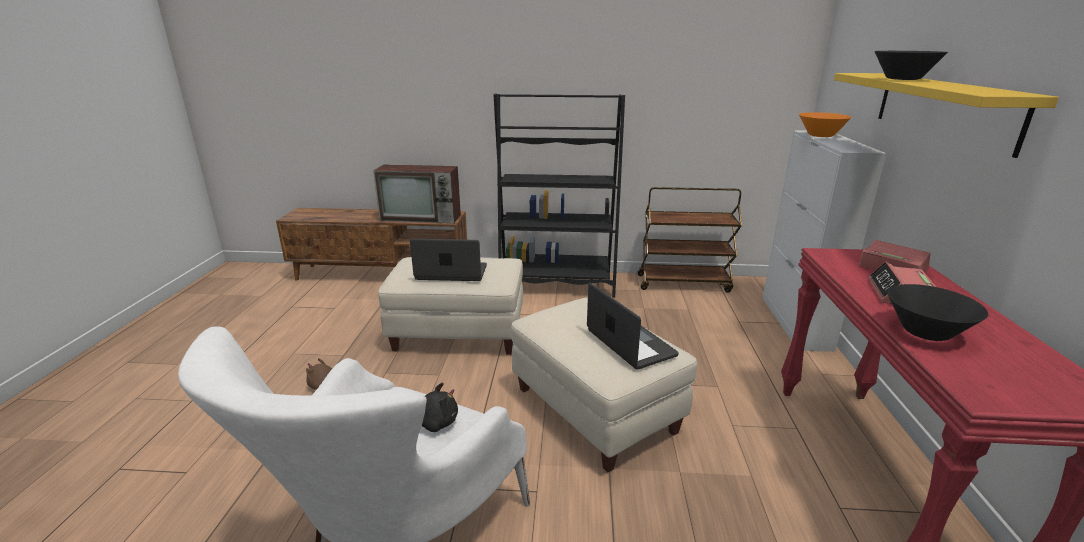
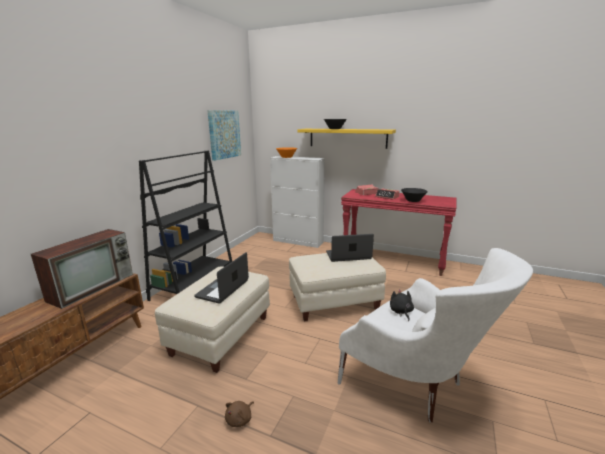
camera: 70 degrees left, 5 degrees down
brown cart [637,187,742,293] -> none
none -> picture [207,110,241,161]

